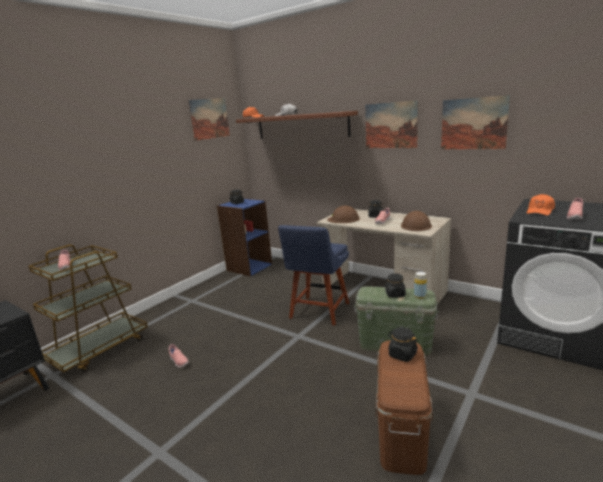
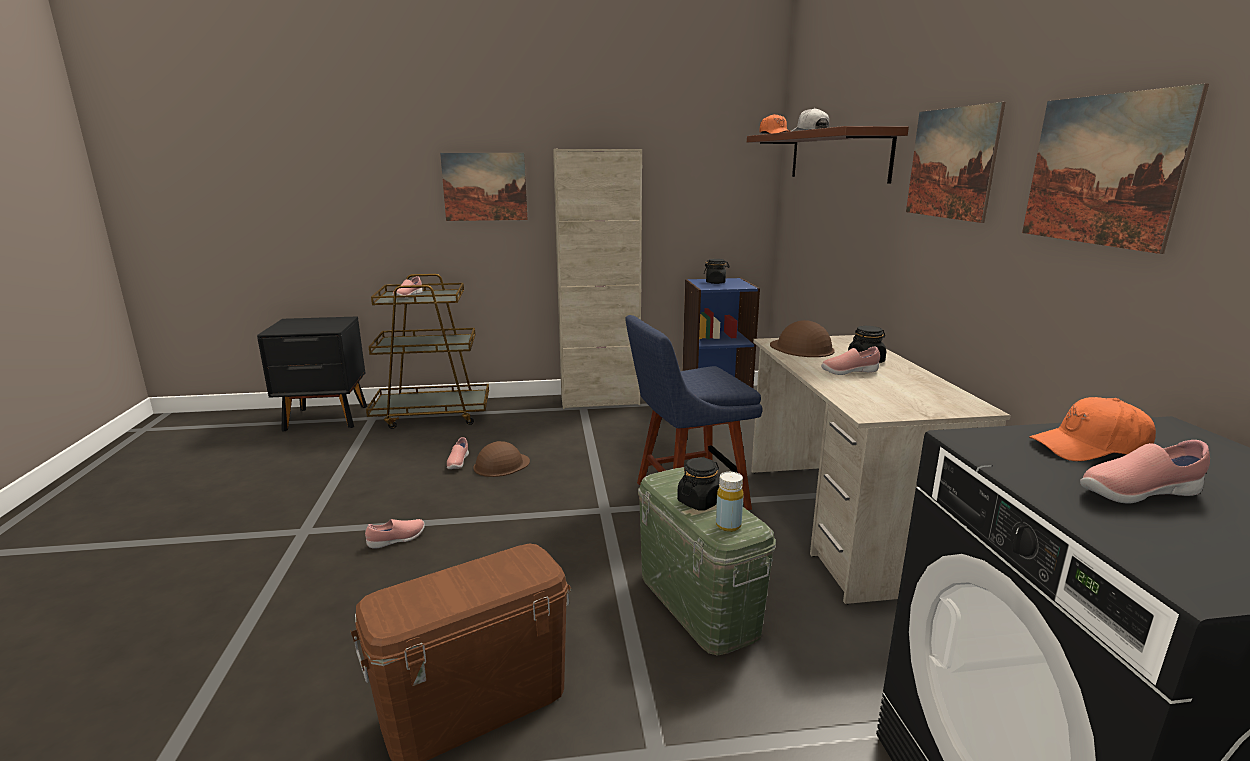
camera: 45 degrees right, 0 degrees up
picture [188,98,230,141] -> picture moved to [440,153,528,221]
black jar [388,327,418,362] -> none
brown hard hat [401,211,432,231] -> brown hard hat moved to [474,441,530,477]
none -> pink shoe [365,519,425,549]
none -> beige cabinet [553,149,642,409]

